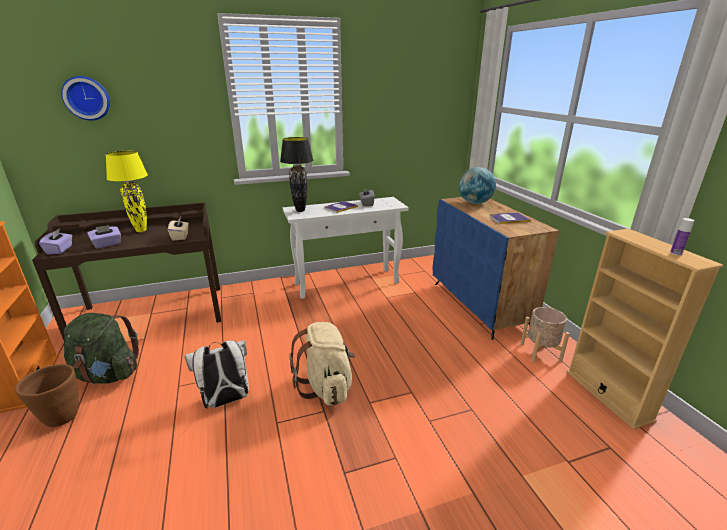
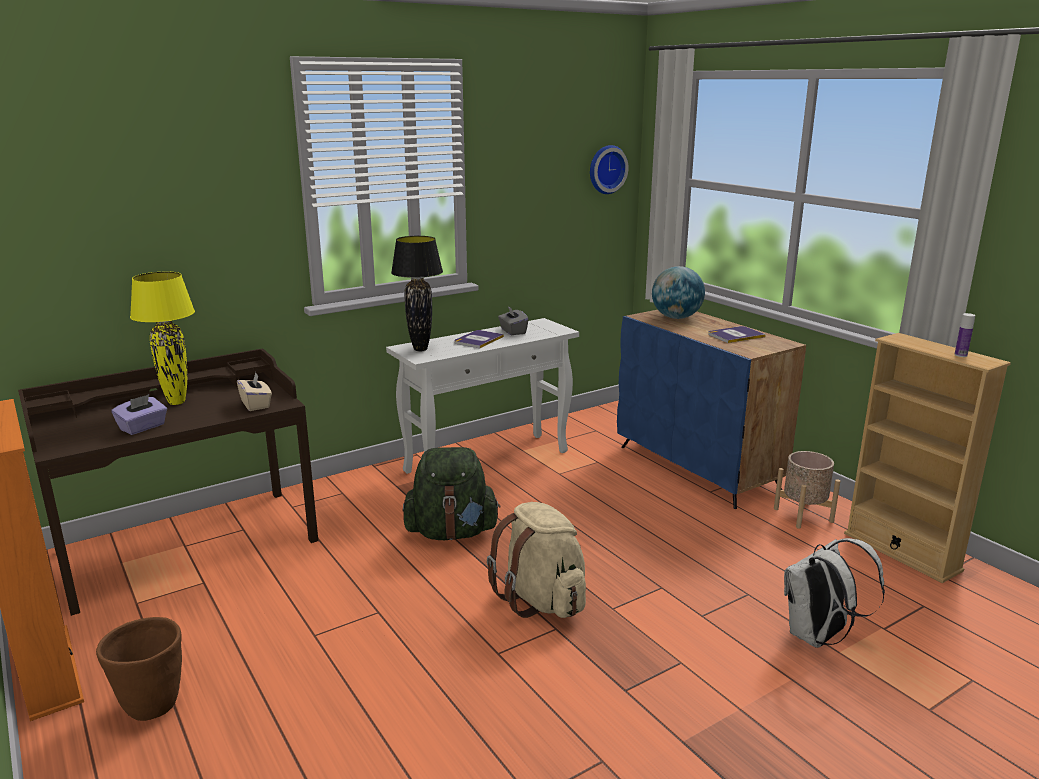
camera: 15 degrees left, 5 degrees down
purple tissue box [39,228,72,254] -> none
wall clock [61,76,110,121] -> wall clock moved to [590,145,629,194]
green backpack [64,313,139,384] -> green backpack moved to [402,447,501,540]
white backpack [185,340,249,408] -> white backpack moved to [784,538,885,648]

